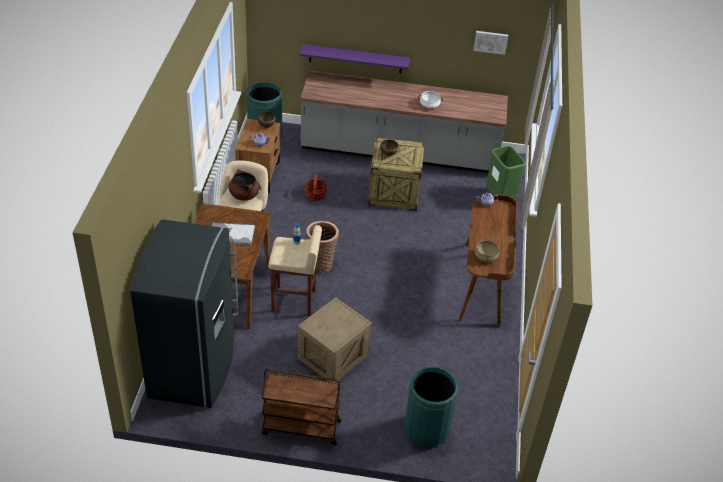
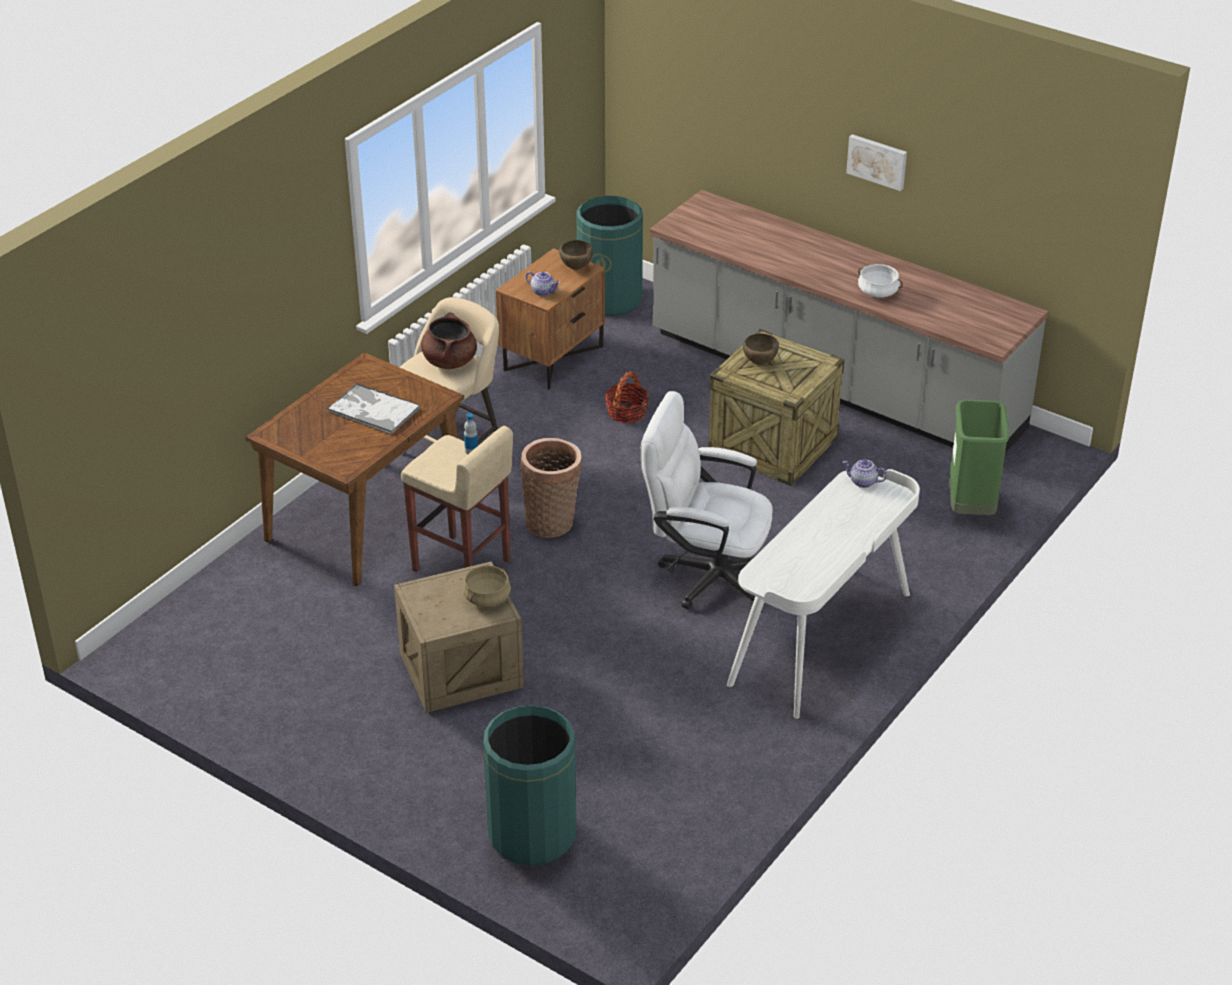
camera: 30 degrees right, 5 degrees down
grey fridge [130,219,238,408] -> none
brown cart [261,369,341,445] -> none
purple shelf [299,44,410,73] -> none
brown desk [458,194,518,327] -> white desk [727,469,920,719]
picture [473,31,508,55] -> picture moved to [846,134,907,191]
beige cooking pot [475,240,499,262] -> beige cooking pot moved to [463,565,511,607]
none -> white office chair [641,391,773,609]

